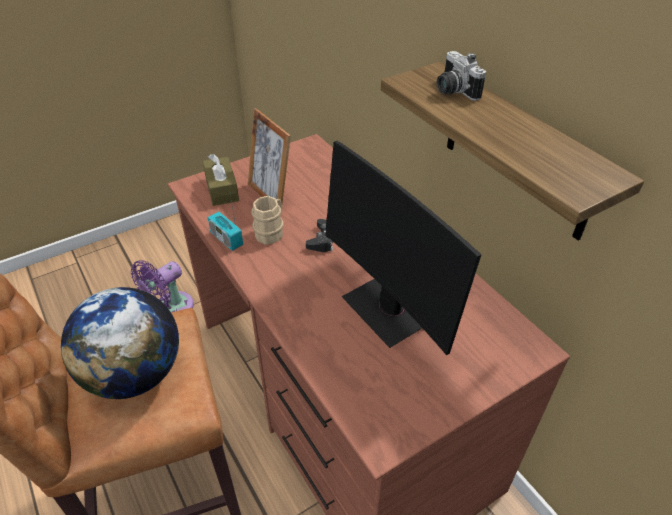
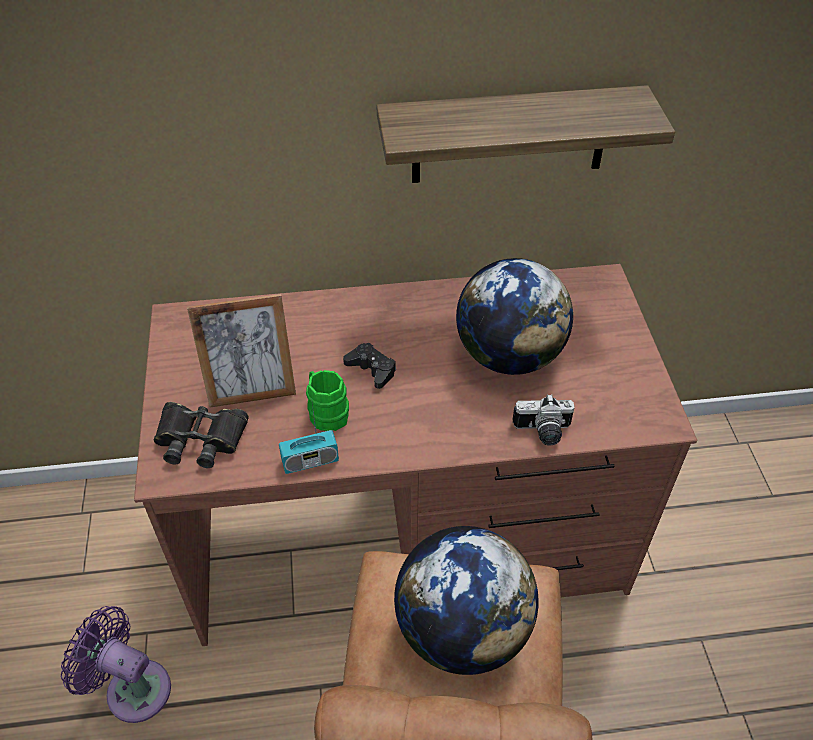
camera: 65 degrees left, 5 degrees up
purple fan [131,260,194,312] -> purple fan turned 135 degrees clockwise [61,606,171,723]
brown tissue box [203,154,239,206] -> black binoculars [154,402,249,468]
beige mug [251,196,284,245] -> green mug [306,370,349,431]
monitor [325,141,481,355] -> globe [456,258,573,375]
camera [437,51,486,101] -> camera moved to [513,394,575,446]

